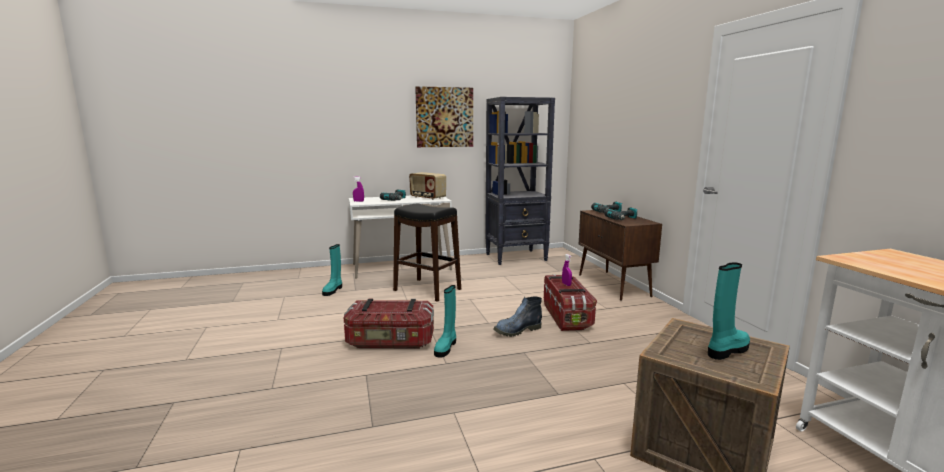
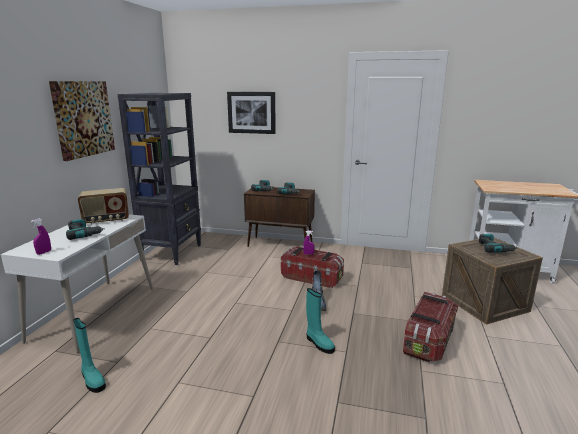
camera: 60 degrees left, 5 degrees up
storage box [344,299,434,349] -> storage box moved to [403,292,458,362]
black stool [393,204,461,302] -> none
turquoise boot [708,262,750,360] -> power drill [479,234,517,253]
none -> picture [227,92,276,134]

